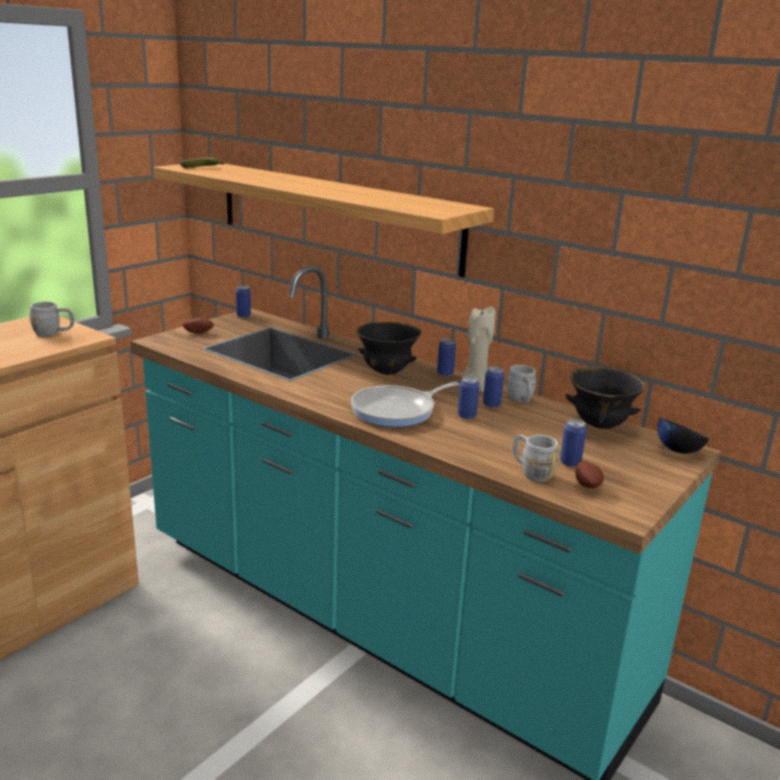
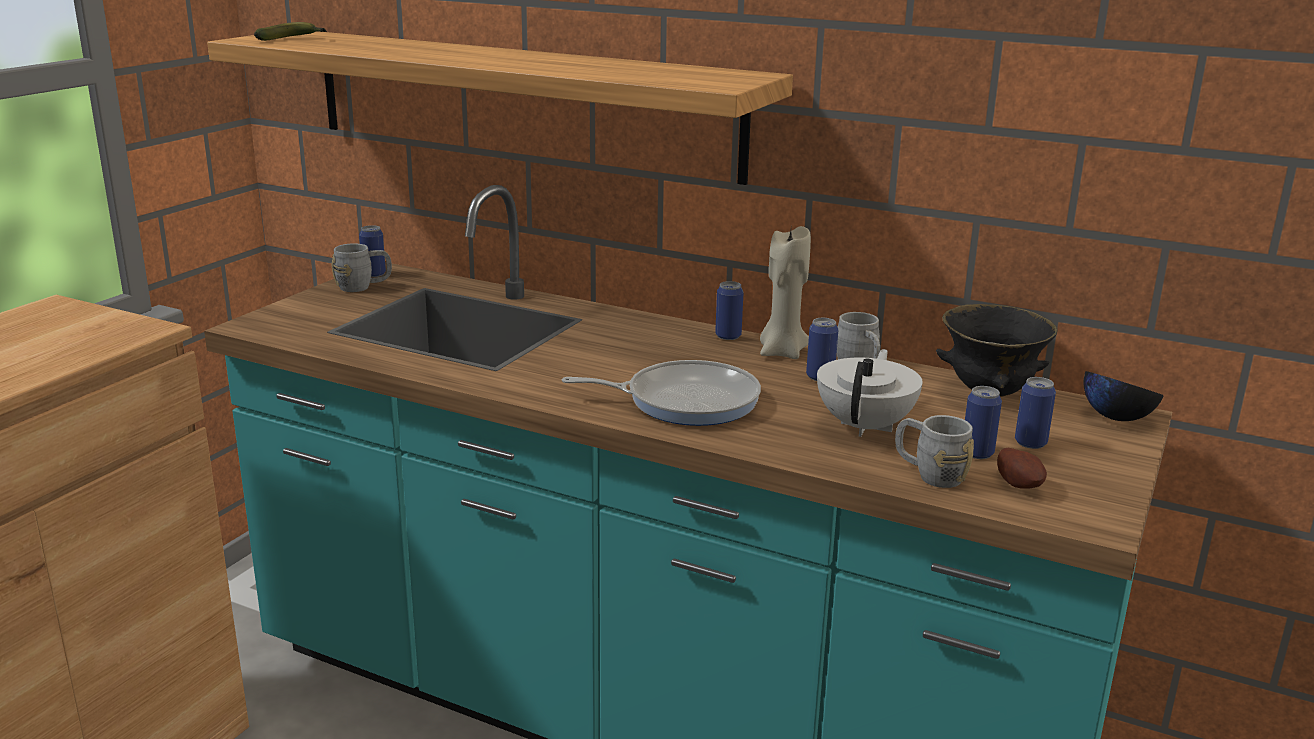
camera: 10 degrees left, 0 degrees up
grey mug [29,302,74,337] -> grey mug moved to [332,243,392,292]
potato [182,317,214,334] -> none
frying pan [351,382,459,427] -> frying pan turned 135 degrees counterclockwise [561,360,761,426]
black bowl [356,322,421,375] -> none
can [458,376,479,419] -> can moved to [1015,377,1056,449]
none -> white teapot [817,349,923,437]

